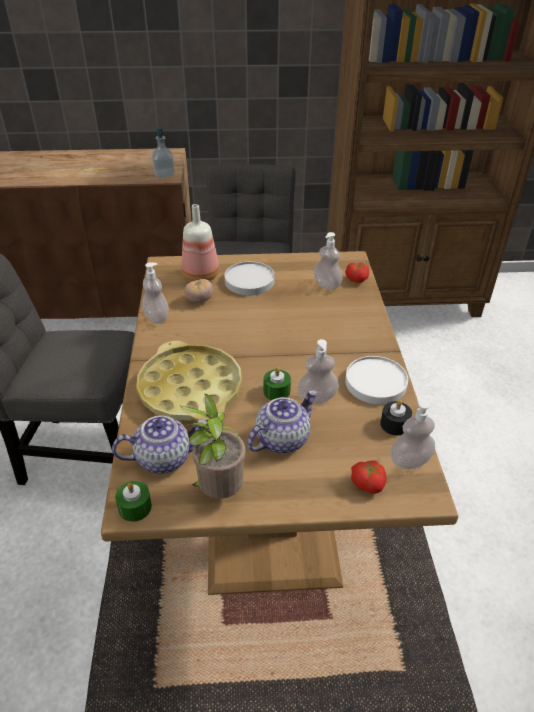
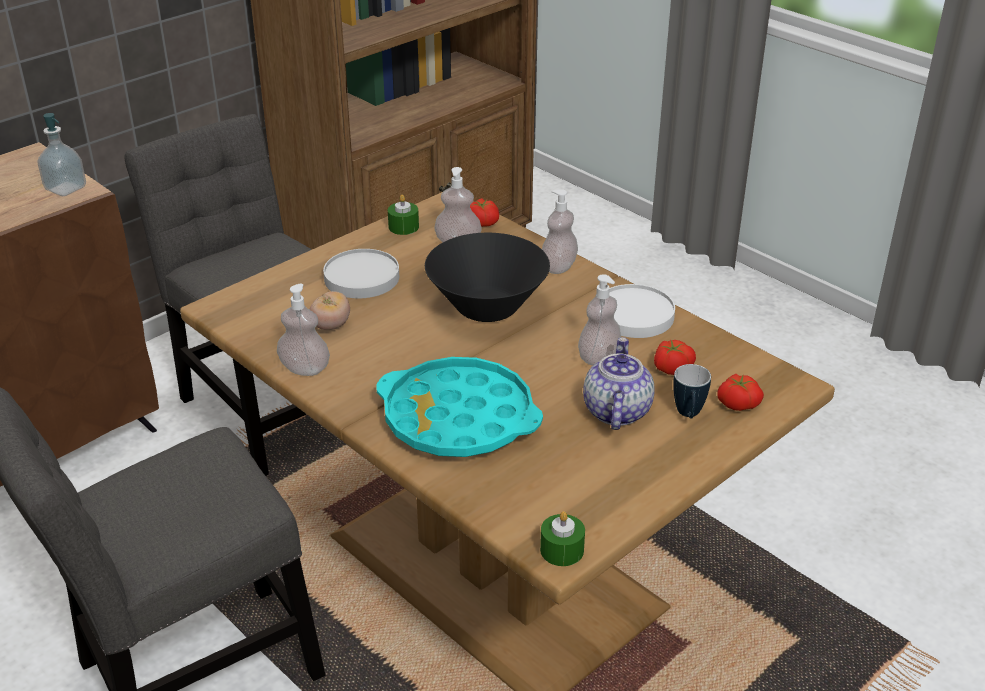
camera: 40 degrees left, 5 degrees down
teapot [112,415,207,474] -> none
yellow tray [136,341,242,421] -> turquoise tray [376,357,543,457]
potted plant [180,394,245,499] -> none
bottle [181,204,219,281] -> none
green candle [264,367,291,400] -> green candle moved to [388,194,419,235]
black candle [380,400,412,435] -> none
soap dispenser [391,398,435,469] -> soap dispenser moved to [542,189,578,274]
none -> black bowl [425,233,550,322]
none -> tomato [654,340,696,375]
none -> mug [673,364,711,419]

